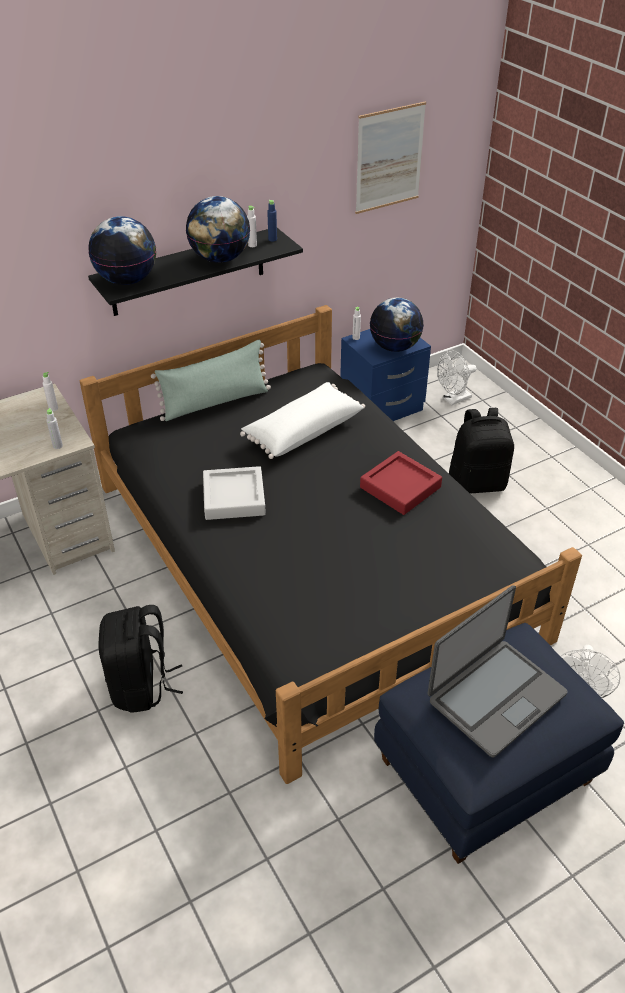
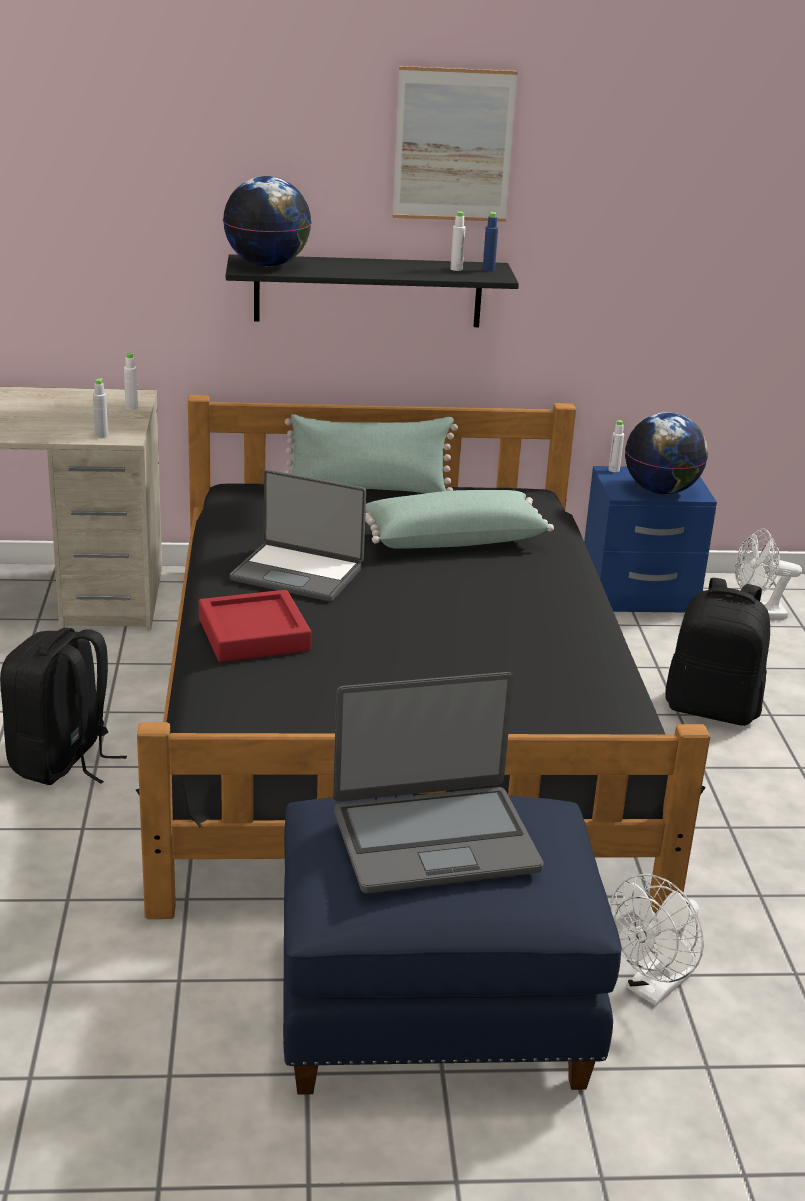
camera: 25 degrees right, 15 degrees down
globe [186,196,250,263] -> none
grey tray [203,466,266,520] -> laptop [230,469,366,602]
white pillow [240,382,365,459] -> green pillow [365,490,554,549]
picture [355,102,426,214] -> picture moved to [393,66,518,222]
red tray [360,451,442,515] -> red tray moved to [199,590,311,662]

